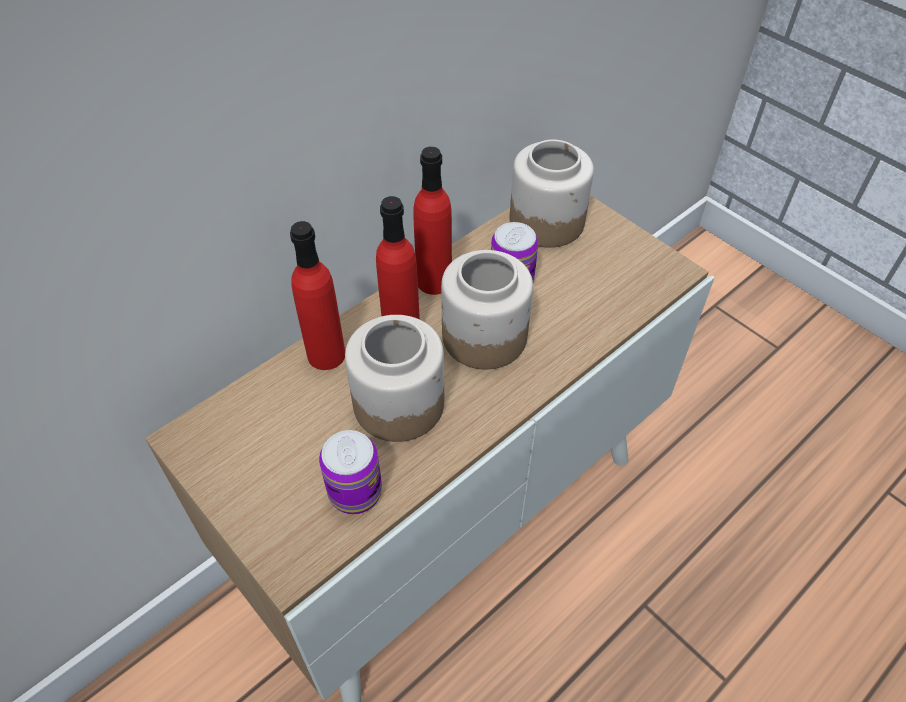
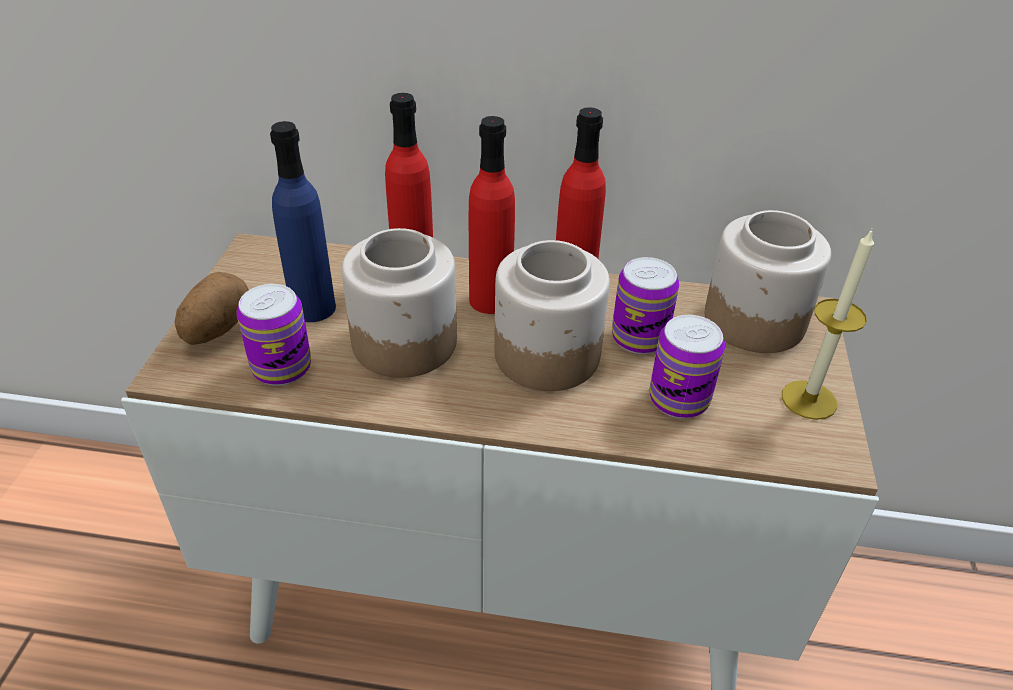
camera: 50 degrees right, 10 degrees down
none -> potato [174,272,249,345]
none -> blue bottle [270,121,336,322]
none -> can [650,315,725,419]
none -> candle [782,228,874,420]

